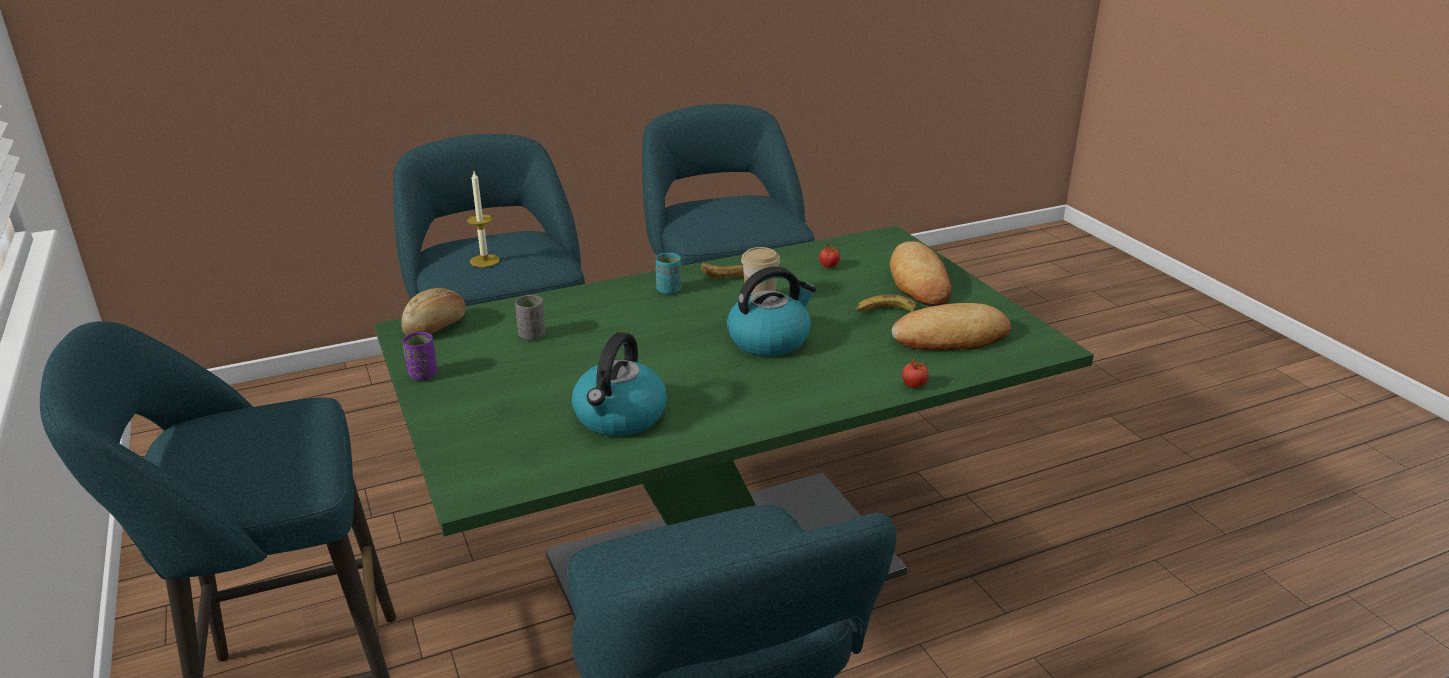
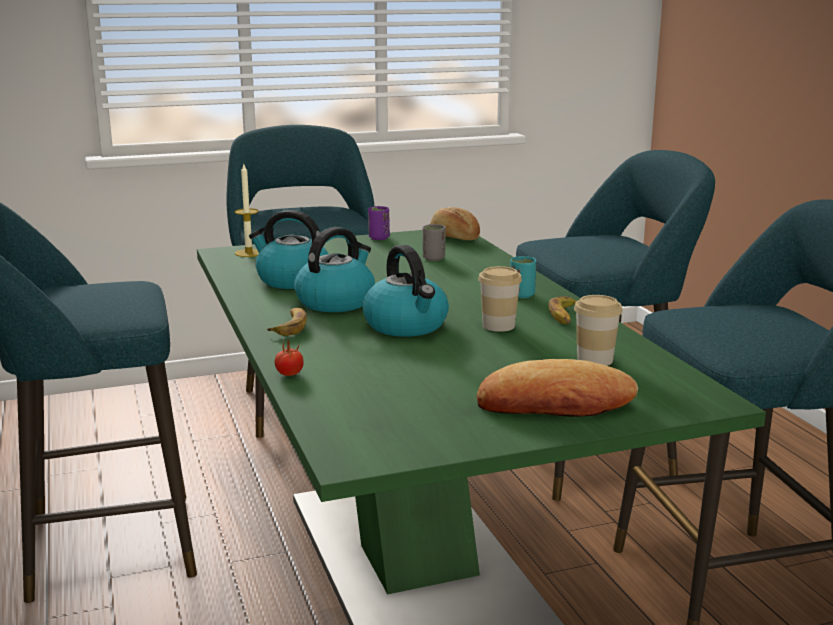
camera: 95 degrees right, 10 degrees down
candle [467,172,500,267] -> candle moved to [234,164,259,257]
tomato [819,241,840,268] -> cup [574,295,623,366]
banana [856,294,917,312] -> banana moved to [267,308,307,336]
bread [891,303,1011,350] -> none
none -> kettle [294,227,375,312]

